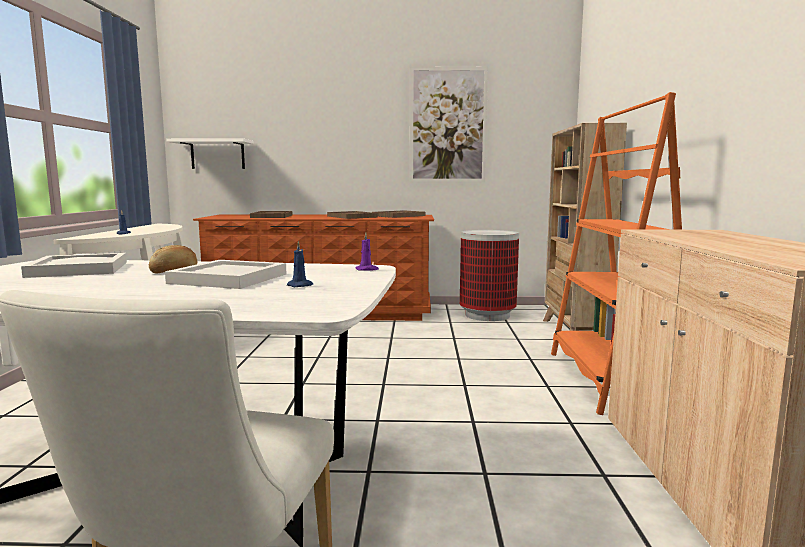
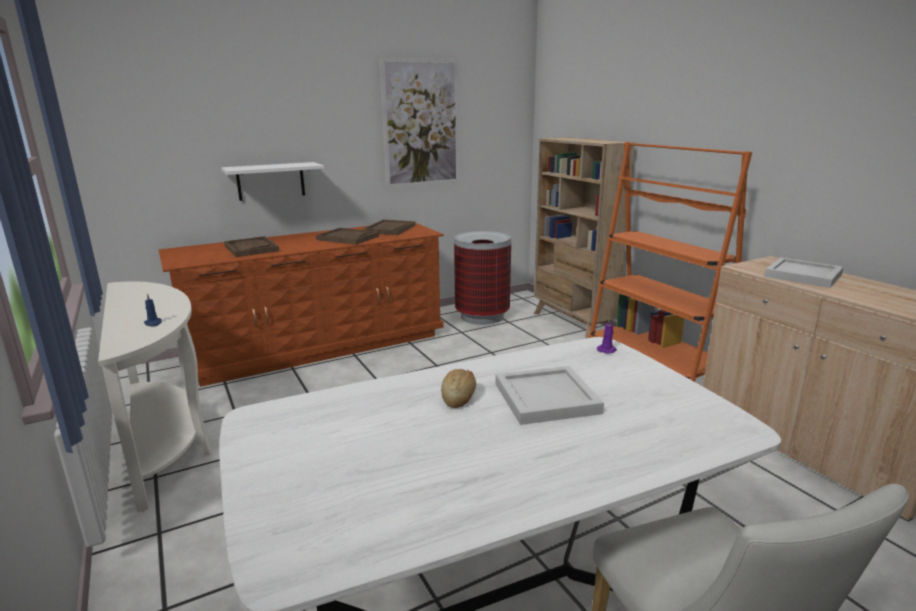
camera: 30 degrees left, 10 degrees up
white tray [21,253,127,278] -> white tray moved to [764,257,844,288]
white shelf [167,138,254,169] -> white shelf moved to [221,162,324,201]
blue candle [287,241,313,287] -> none

